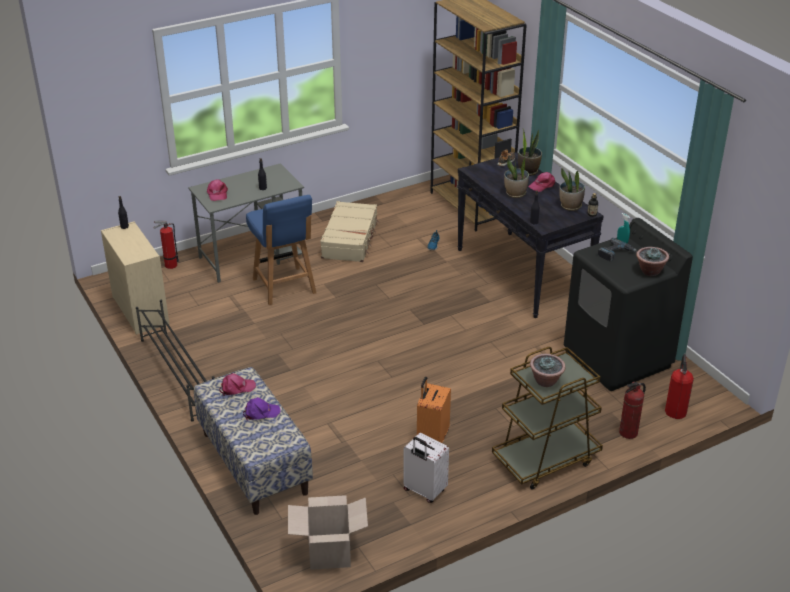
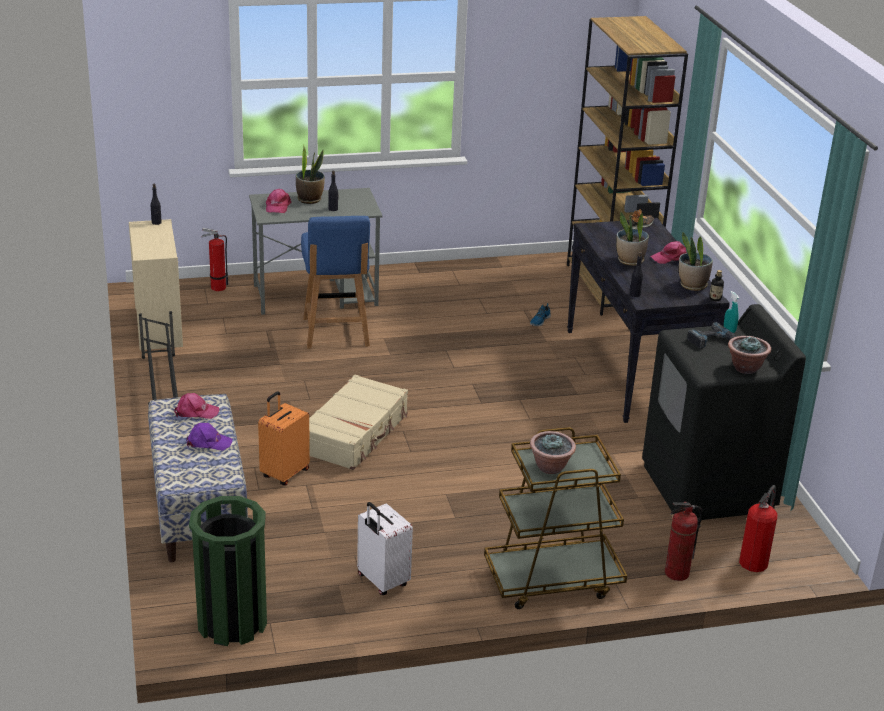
camera: 15 degrees right, 5 degrees down
cardboard box [288,495,368,570] -> green trash can [189,496,267,646]
beige suitcase [320,201,379,262] -> beige suitcase moved to [309,374,408,470]
orange suitcase [417,377,451,443] -> orange suitcase moved to [258,391,310,486]
potted plant [518,129,542,176] -> potted plant moved to [296,144,325,204]

